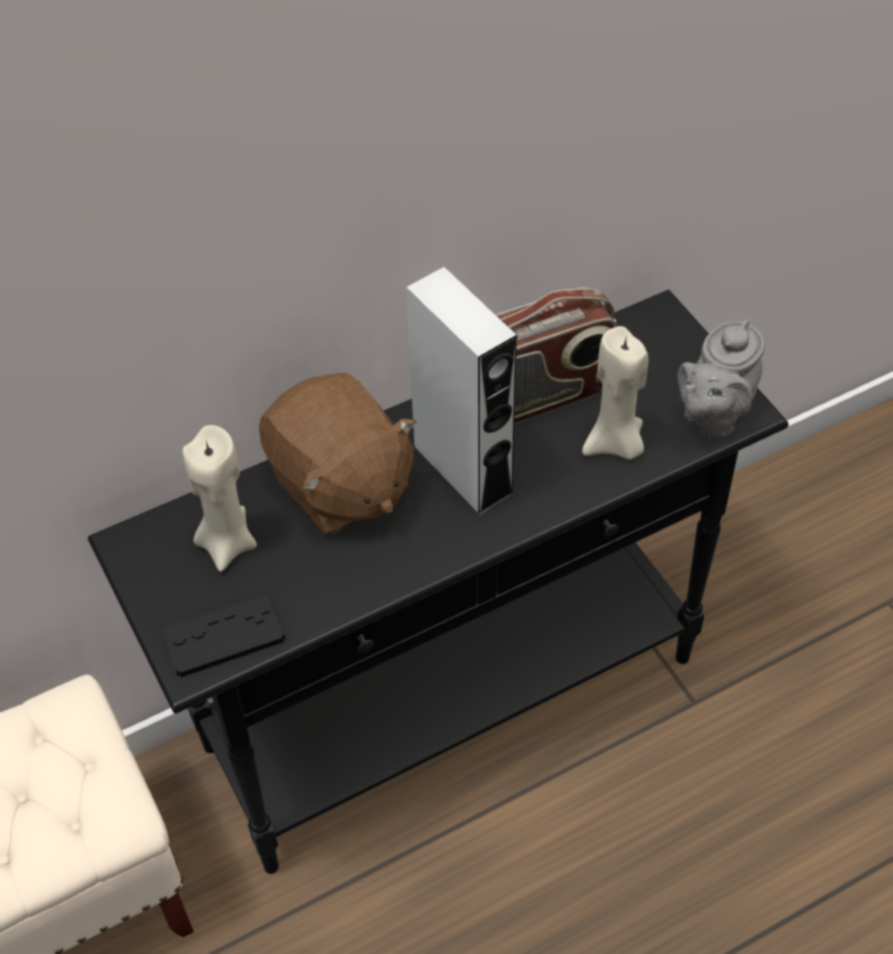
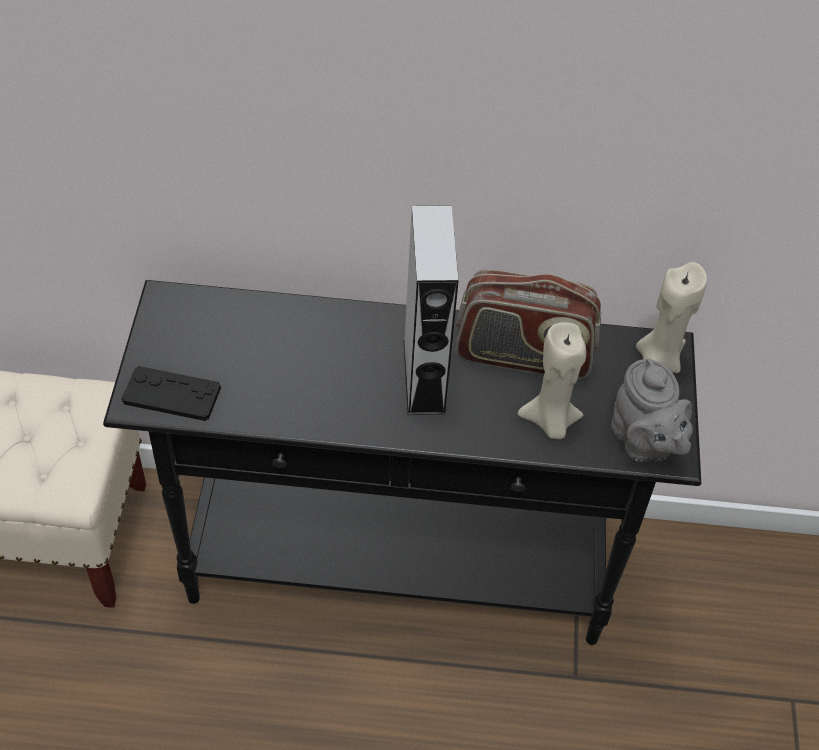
camera: 30 degrees right, 0 degrees up
beige candle [183,425,257,572] -> beige candle moved to [636,262,707,373]
brown plush toy [259,373,417,535] -> none
grey teapot [677,319,765,439] -> grey teapot turned 90 degrees counterclockwise [611,358,693,462]

